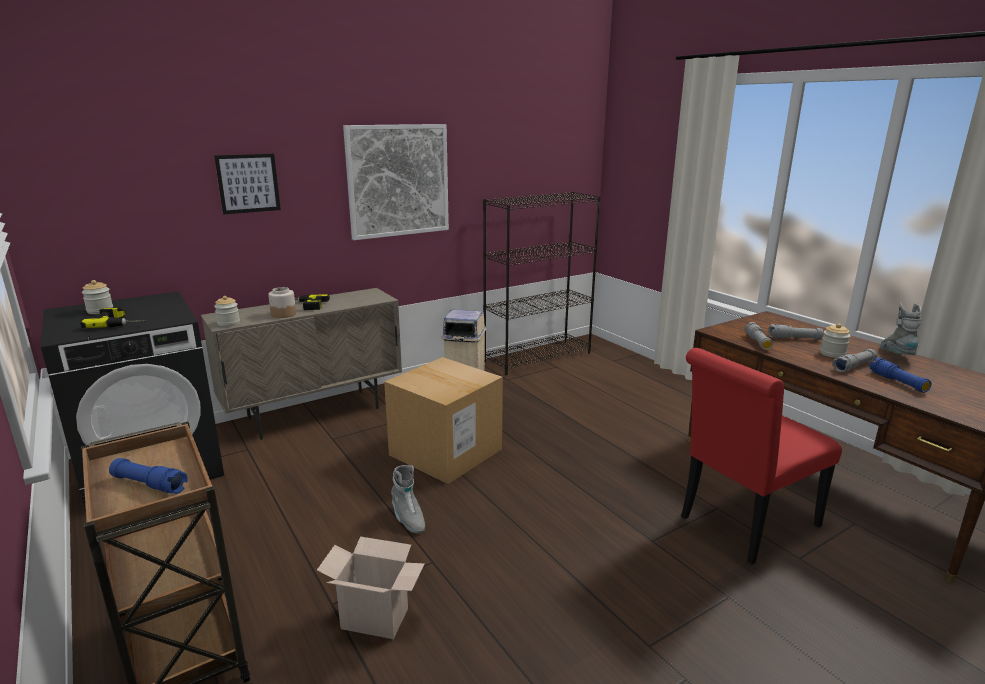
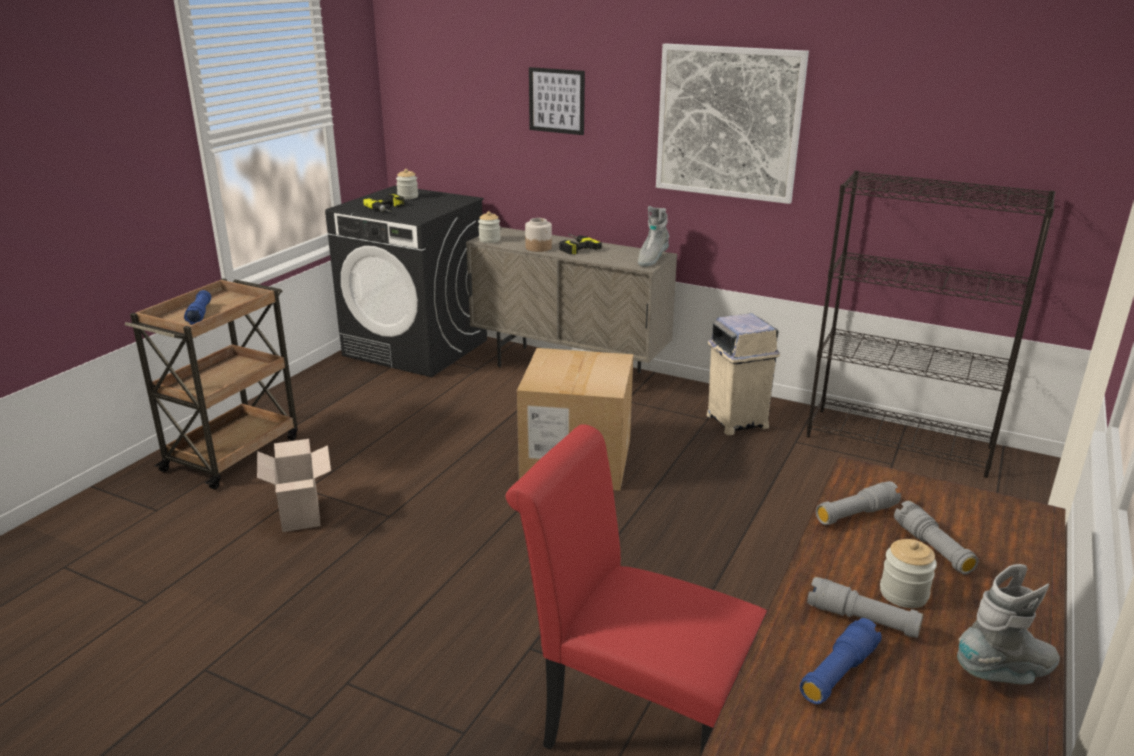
camera: 60 degrees right, 5 degrees up
grey boot [391,465,425,534] -> grey boot moved to [638,206,669,267]

